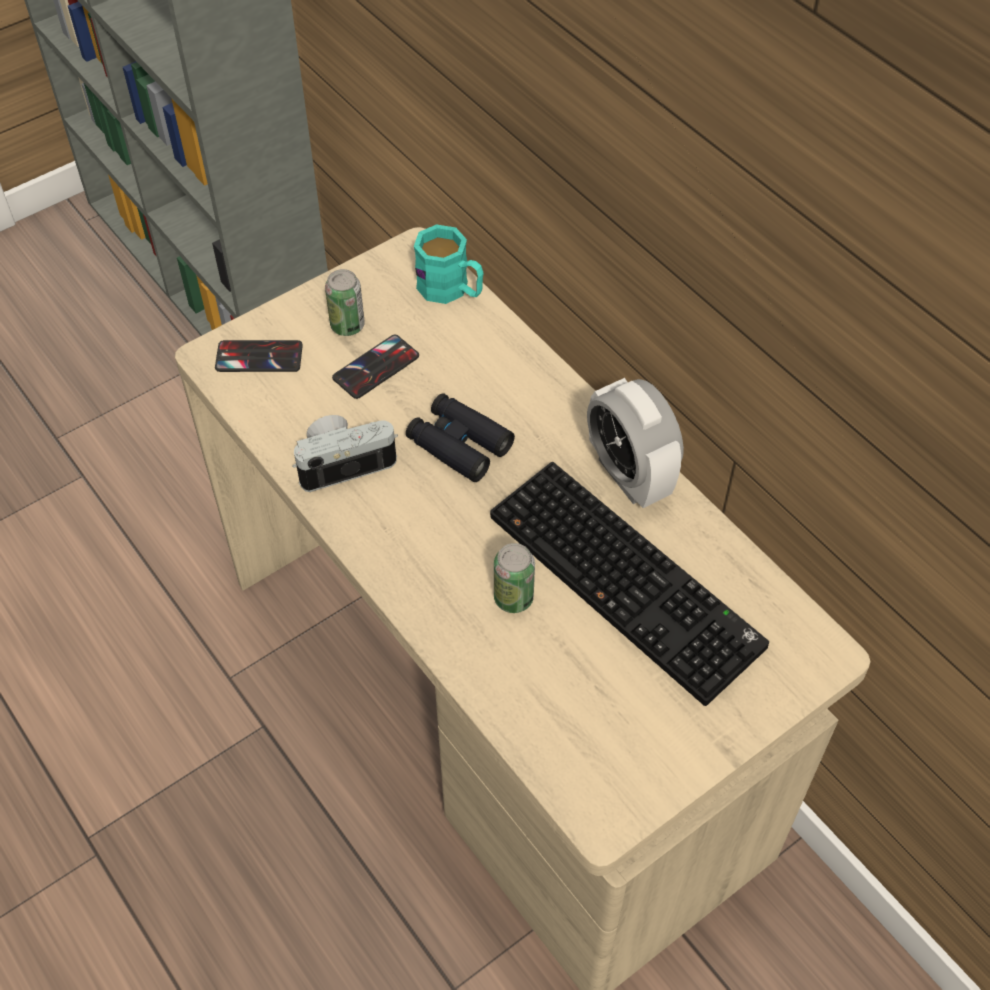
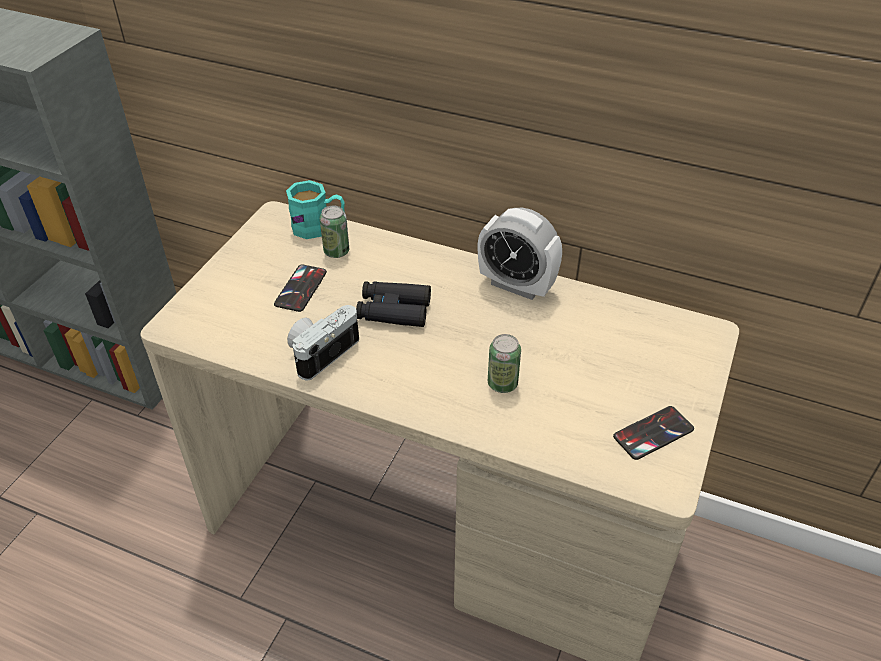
camera: 30 degrees left, 10 degrees down
phone [215,340,303,372] -> phone moved to [613,406,694,460]
can [325,269,365,336] -> can moved to [320,206,349,258]
keyboard [490,462,769,706] -> none

